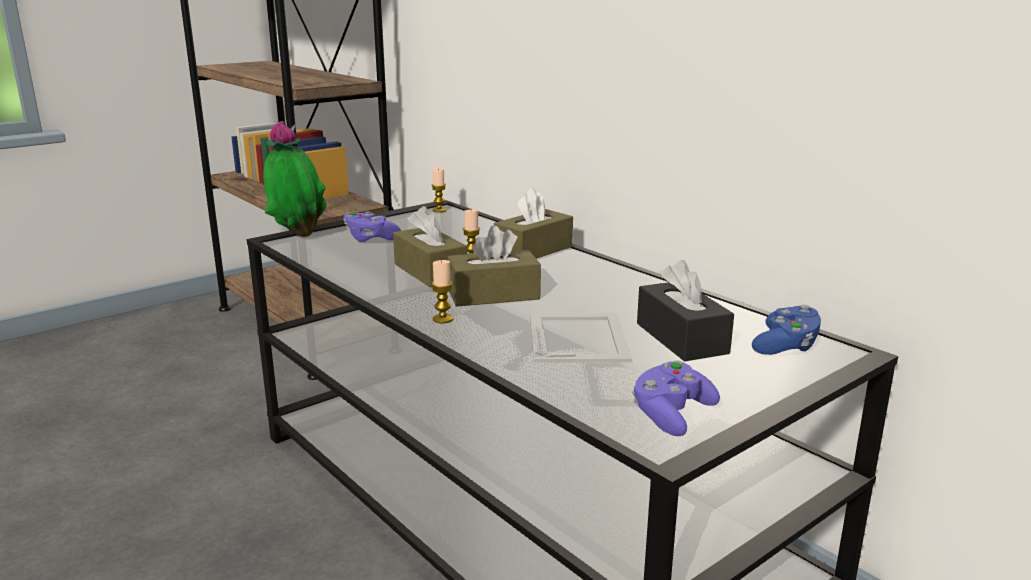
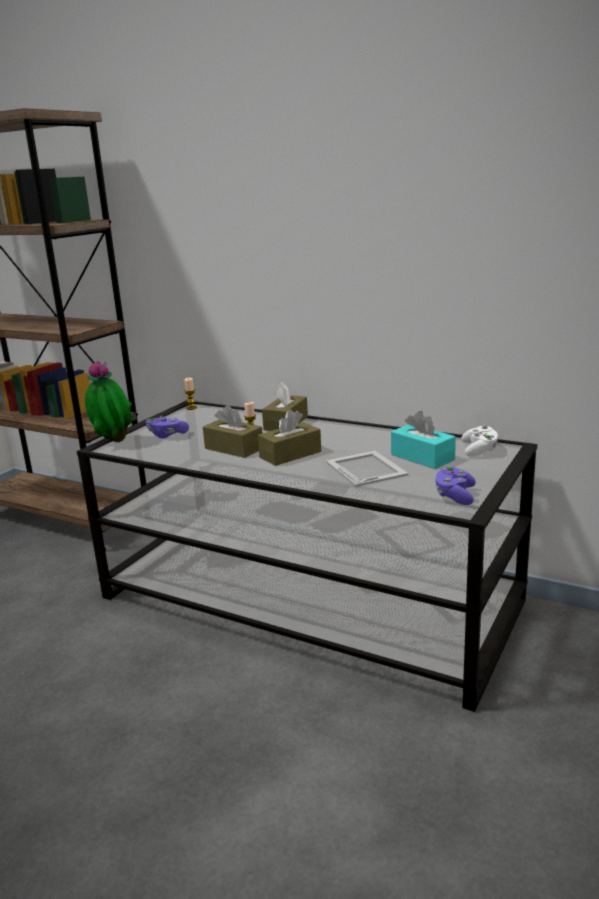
camera: 20 degrees left, 0 degrees up
candle [431,260,453,323] -> none
black tissue box [637,260,734,361] -> turquoise tissue box [391,411,456,469]
blue game controller [752,305,821,355] -> white game controller [461,425,498,457]

